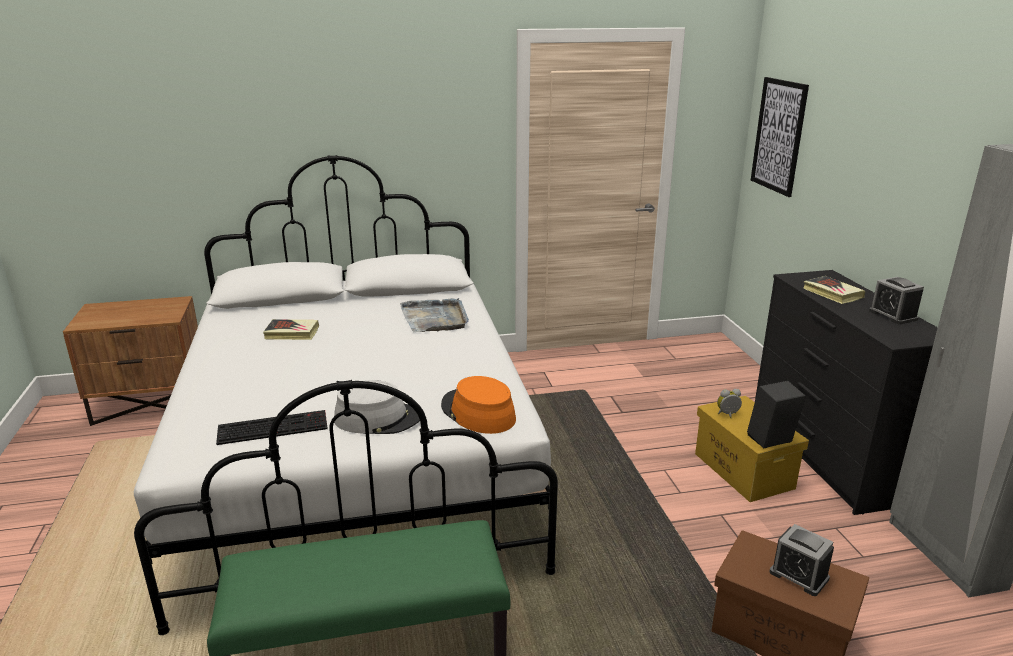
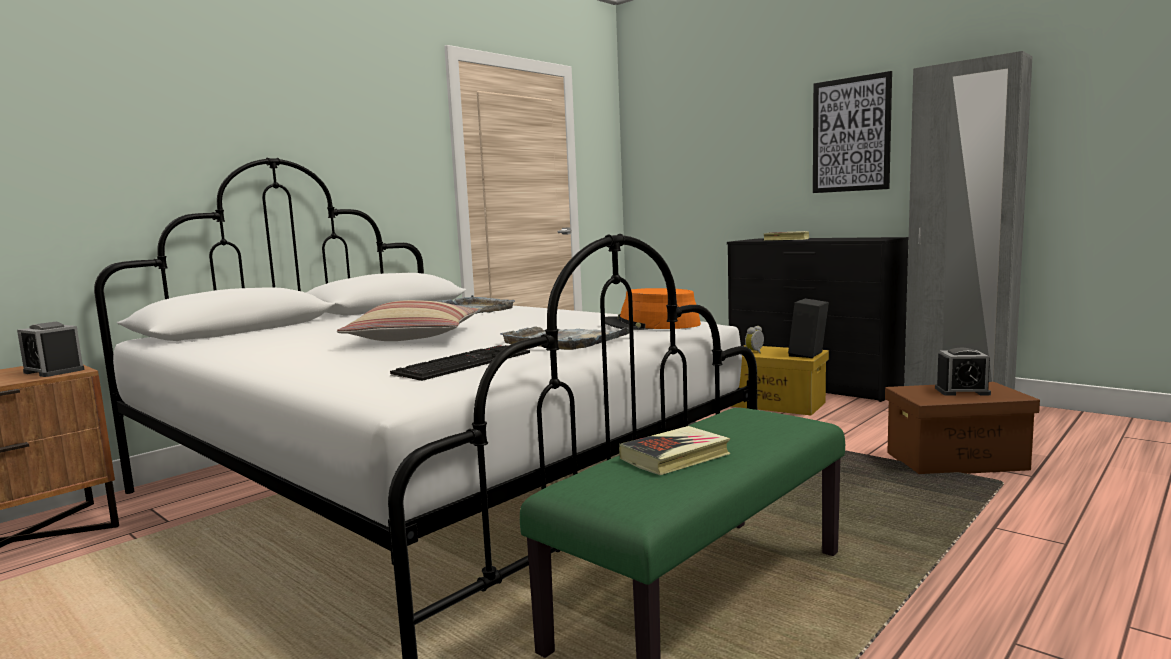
camera: 35 degrees left, 15 degrees down
book [263,319,319,340] -> book moved to [619,426,730,475]
grey hat [334,380,420,434] -> grey tray [500,326,637,350]
picture [751,77,809,197] -> picture moved to [813,71,892,193]
alarm clock [869,277,924,324] -> alarm clock moved to [17,322,84,377]
none -> pillow [337,300,478,341]

